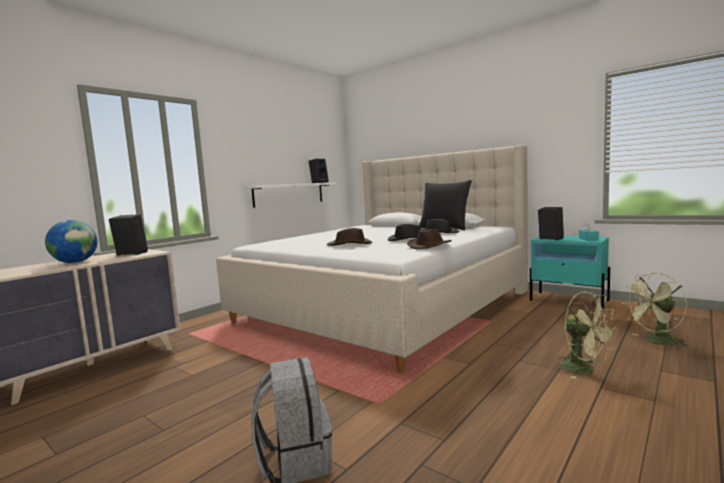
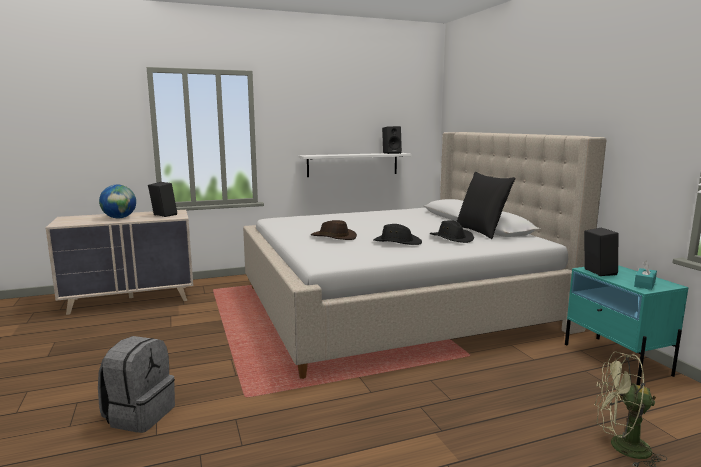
camera: 30 degrees right, 5 degrees up
brown hat [407,229,452,249] -> none
green fan [559,291,618,379] -> none

